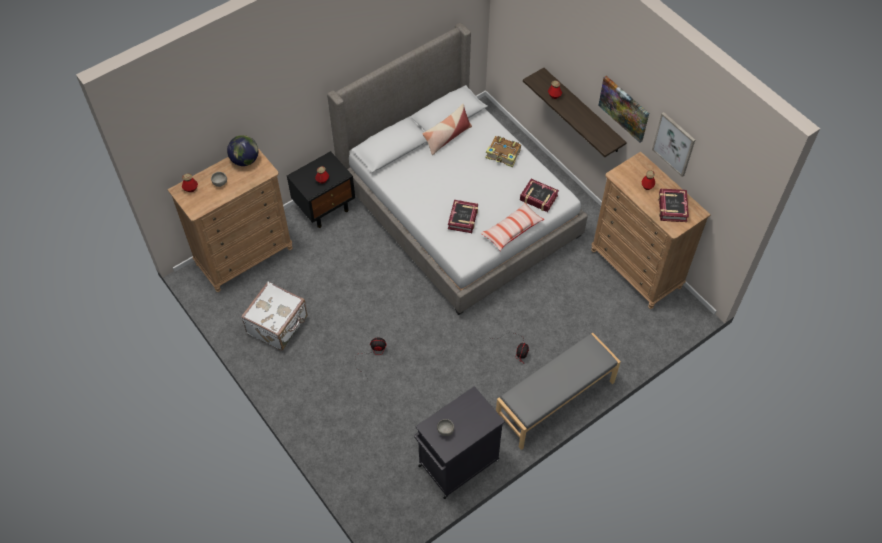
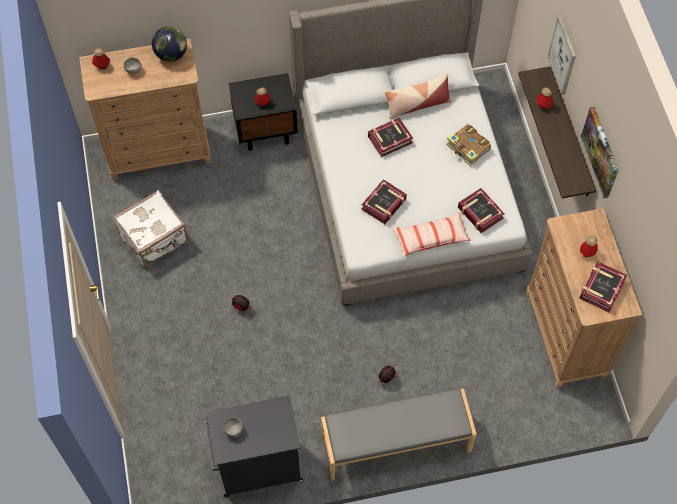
camera: 25 degrees right, 5 degrees up
picture [652,112,695,177] -> picture moved to [548,16,576,95]
none -> book [368,118,413,157]

